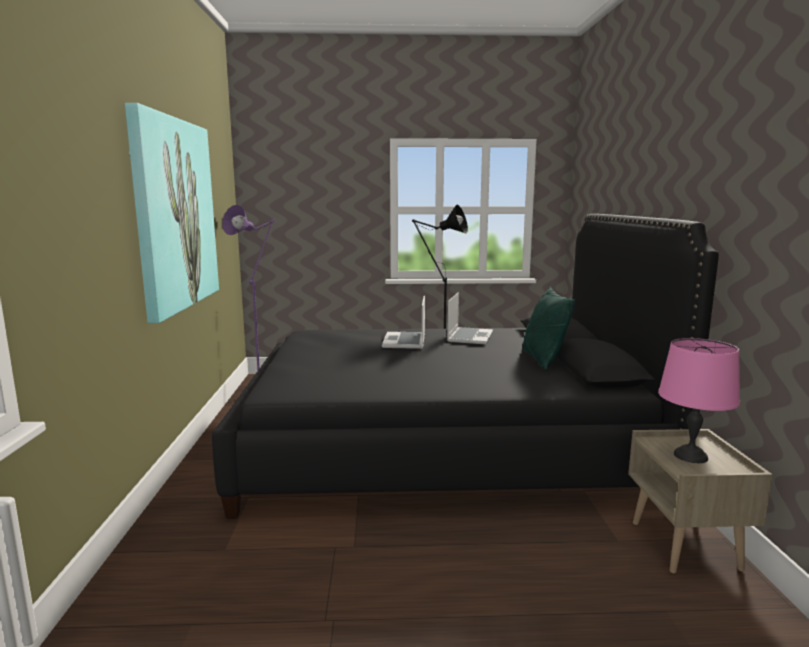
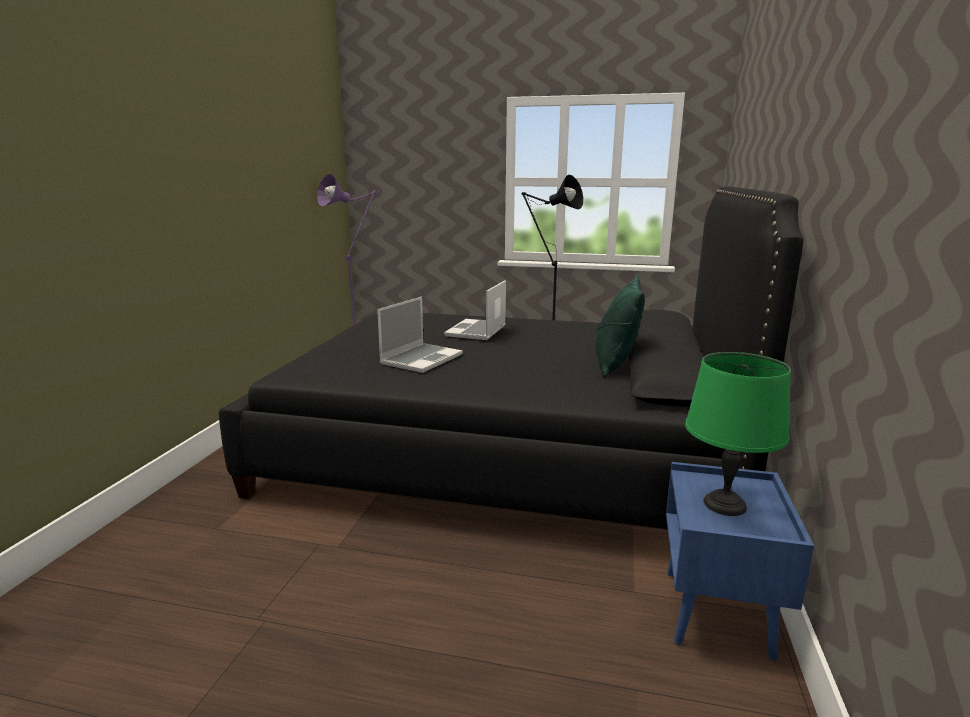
camera: 15 degrees right, 5 degrees up
picture [125,103,219,323] -> none
laptop [447,292,493,344] -> laptop moved to [377,296,463,373]
beige nightstand [628,429,773,573] -> blue nightstand [666,462,814,661]
pink table lamp [658,338,740,463] -> green table lamp [685,352,791,516]

